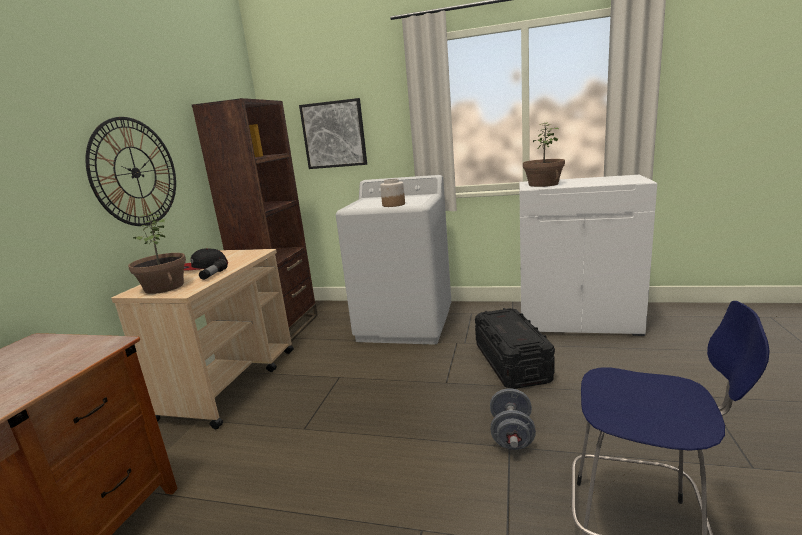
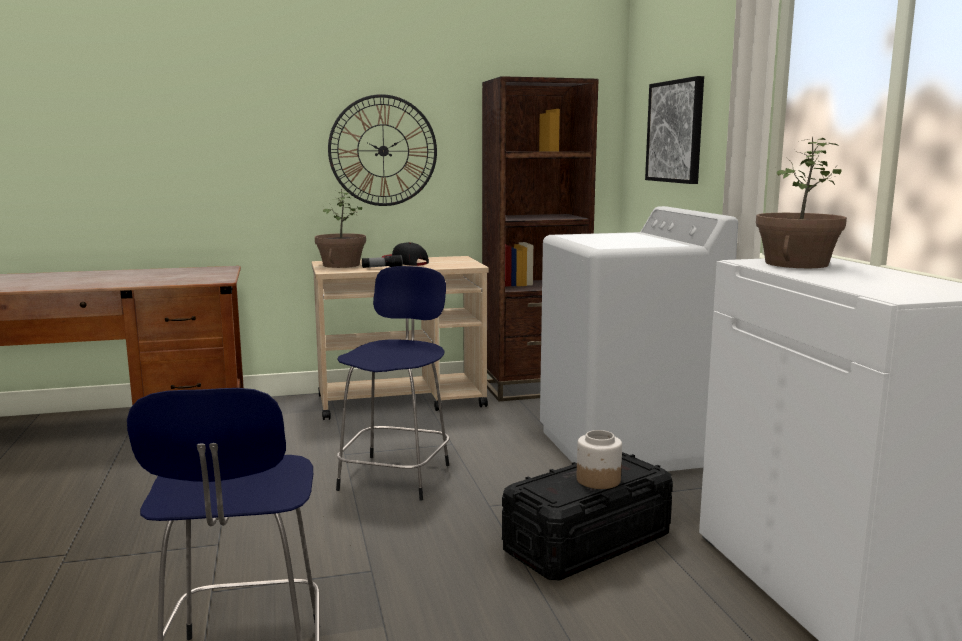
camera: 60 degrees right, 5 degrees down
jar [380,179,405,207] -> jar moved to [577,430,622,489]
grey dumbbell [490,388,536,450] -> none
none -> blue stool [336,266,449,501]

